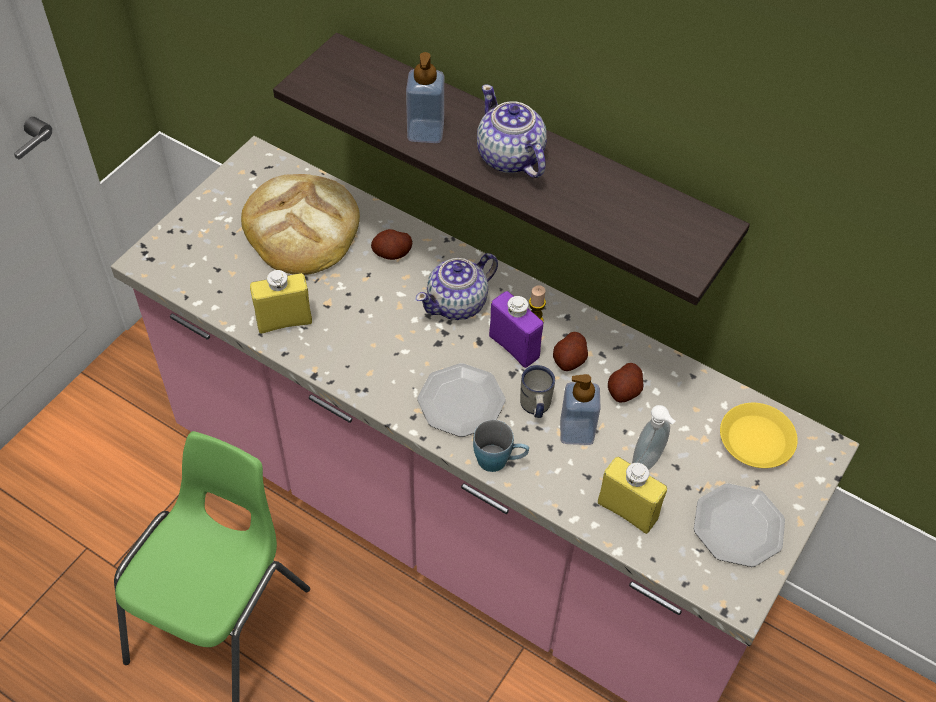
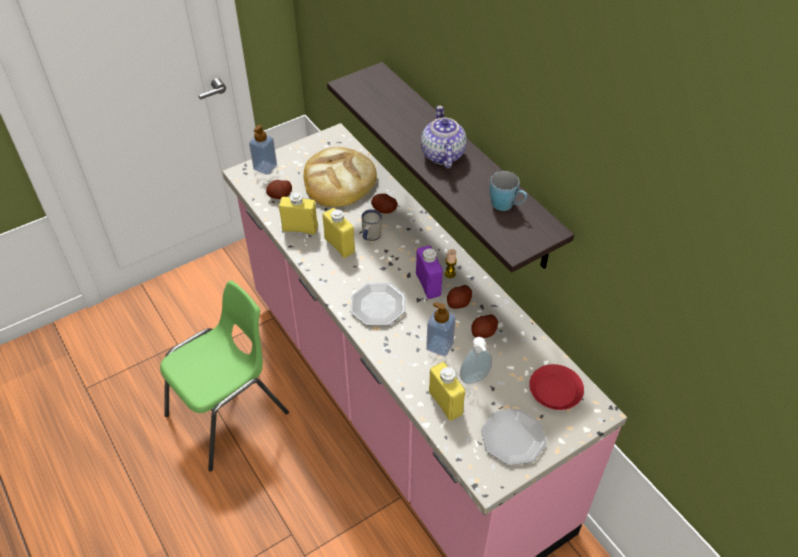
camera: 25 degrees right, 5 degrees down
soap dispenser [406,52,444,143] -> soap dispenser moved to [249,125,277,175]
teapot [416,253,498,320] -> none
blue mug [473,420,529,472] -> blue mug moved to [490,171,528,211]
white mug [520,365,555,418] -> white mug moved to [361,209,382,241]
yellow plate [720,403,798,468] -> red plate [529,364,584,410]
none -> potato [266,180,292,199]
none -> yellow bottle [323,208,355,258]

